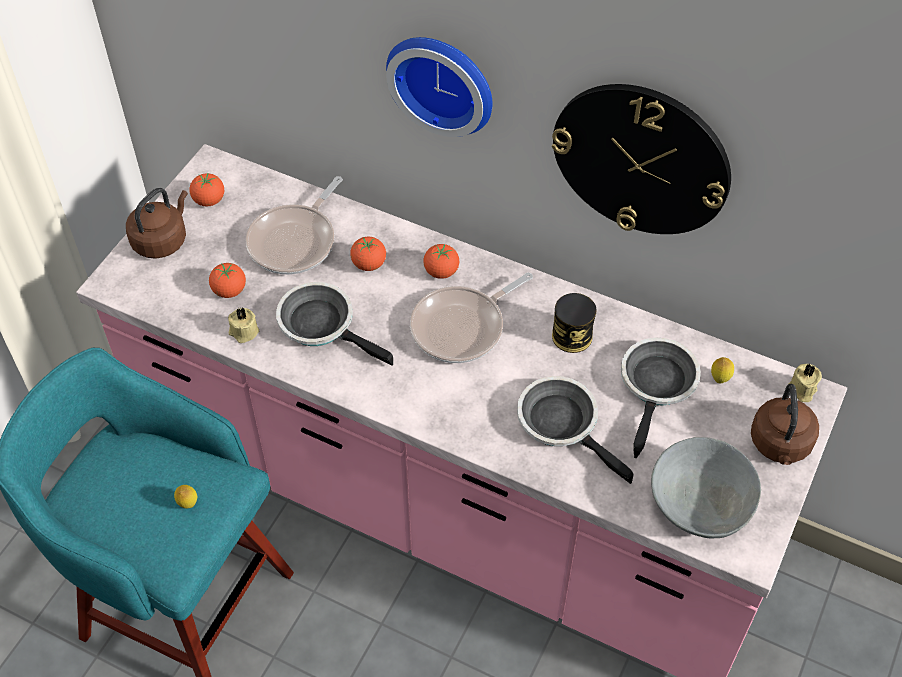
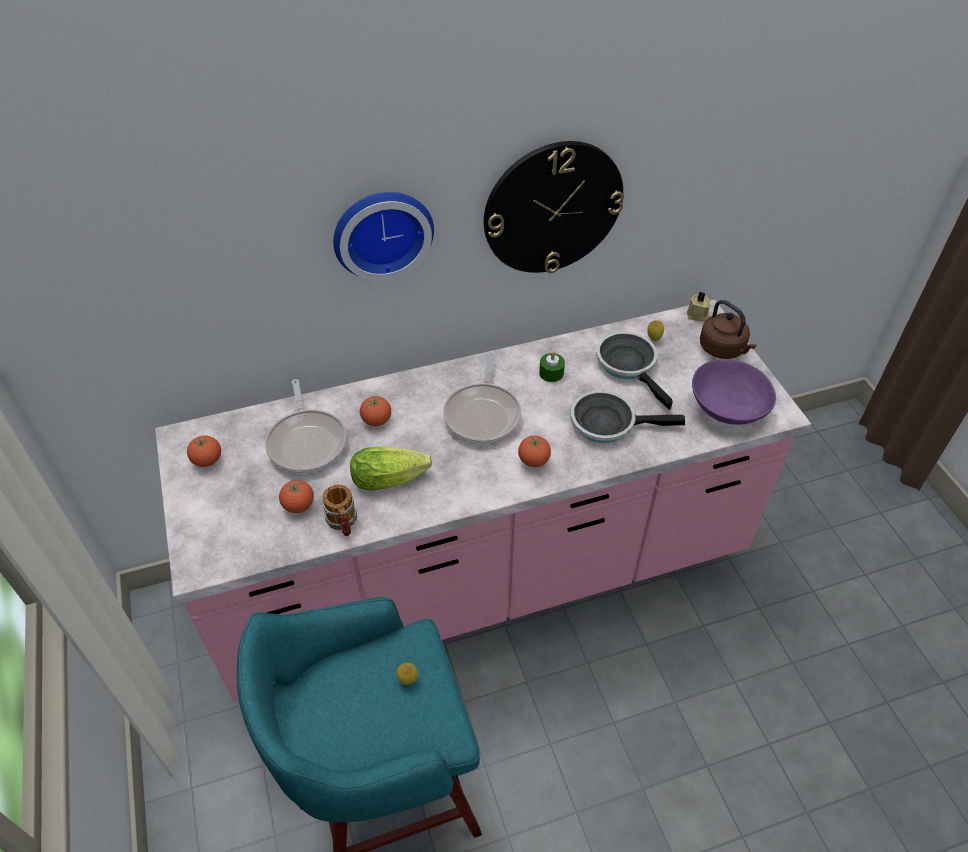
camera: 45 degrees left, 5 degrees down
brown kettle [126,188,188,259] -> none
beige candle [228,307,259,343] -> mug [322,484,357,536]
frying pan [276,282,393,365] -> lettuce [350,447,432,491]
tomato [423,244,459,279] -> tomato moved to [518,436,551,467]
can [552,293,597,353] -> green candle [539,352,565,382]
grey bowl [651,437,761,539] -> purple bowl [692,359,776,425]

